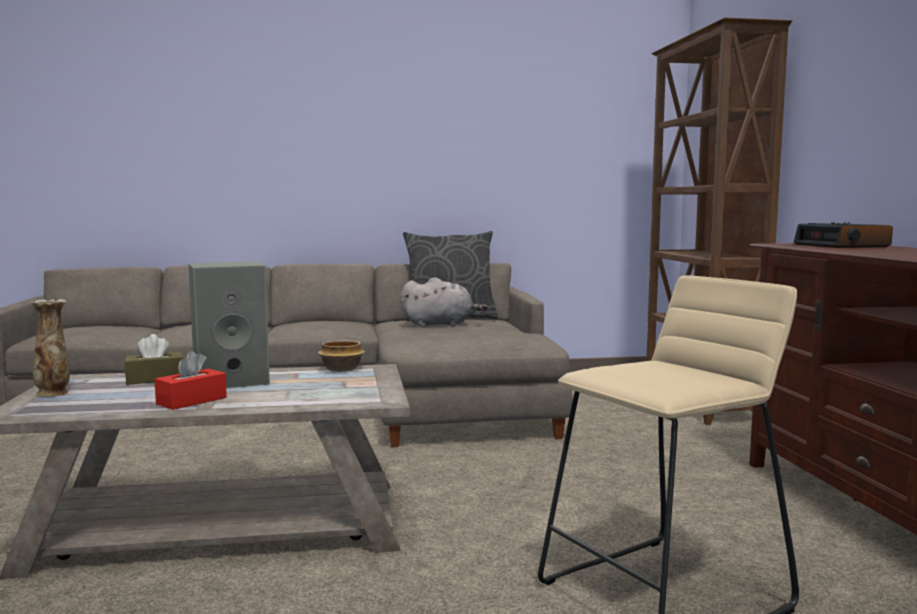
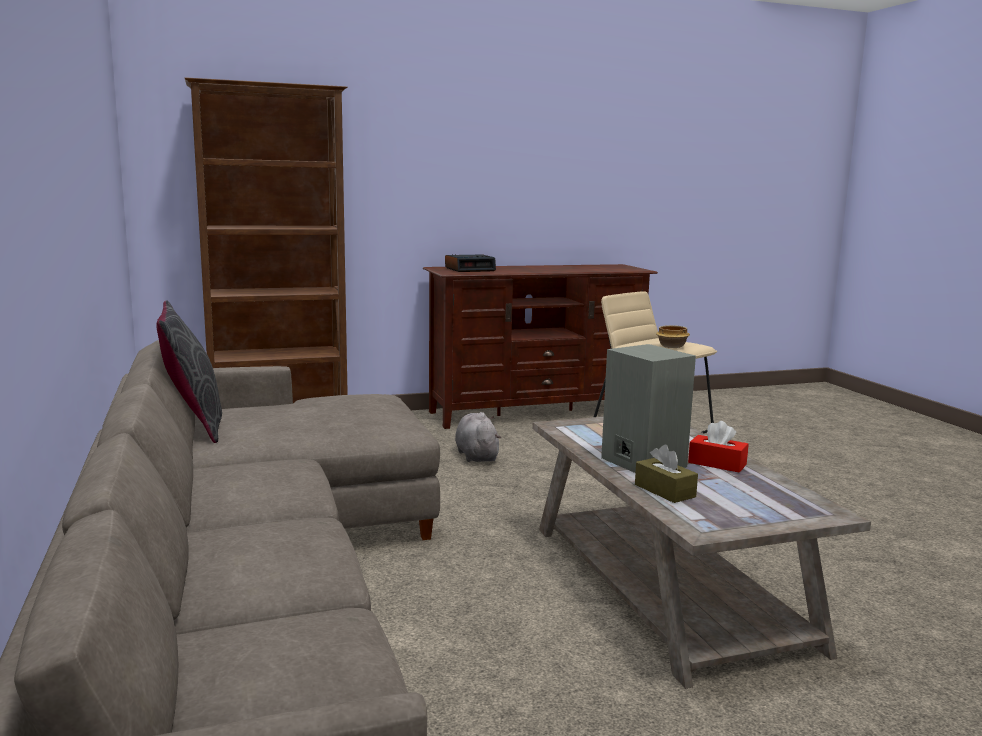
camera: 100 degrees left, 5 degrees up
vase [31,299,70,397] -> none
bowl [318,340,365,372] -> bowl moved to [656,325,690,348]
grey plush toy [401,277,488,327] -> grey plush toy moved to [455,412,501,462]

